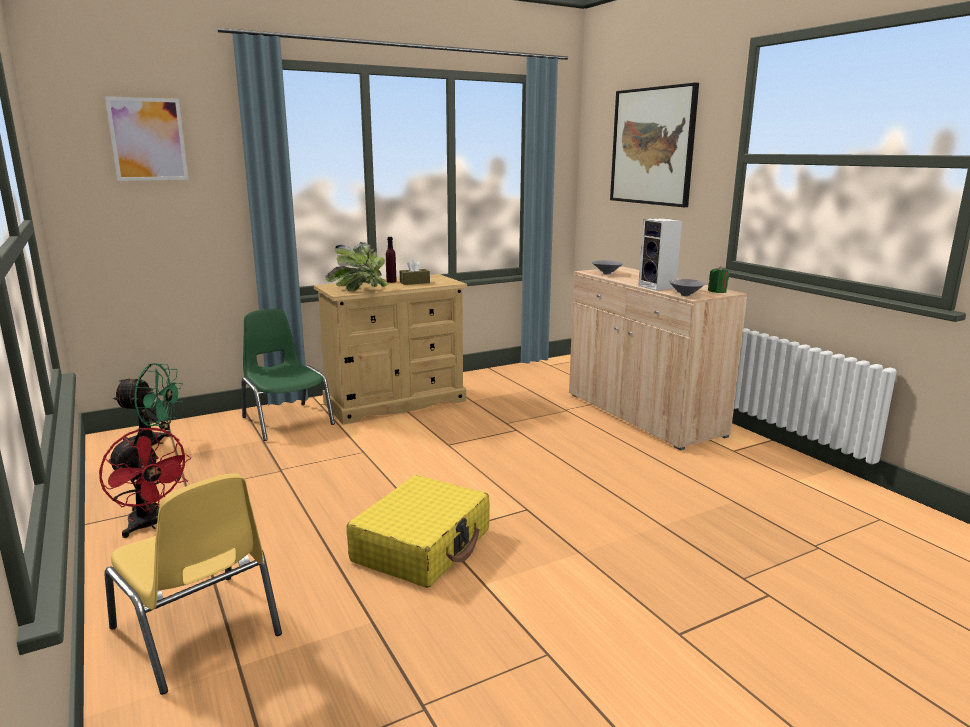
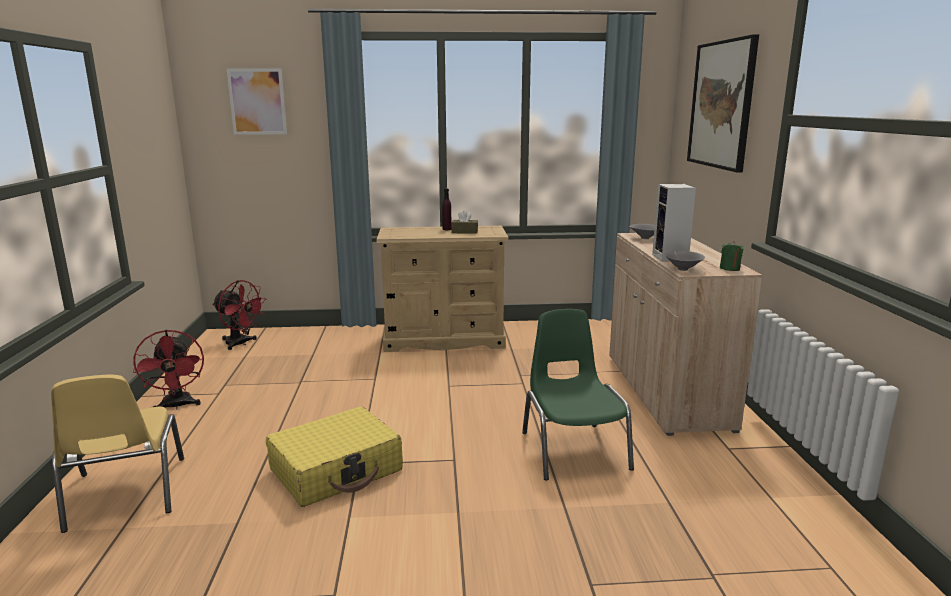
camera: 25 degrees right, 0 degrees up
green fan [113,363,183,446] -> red fan [212,280,266,350]
green chair [242,308,335,441] -> green chair moved to [522,309,634,481]
potted plant [325,242,389,291] -> none

